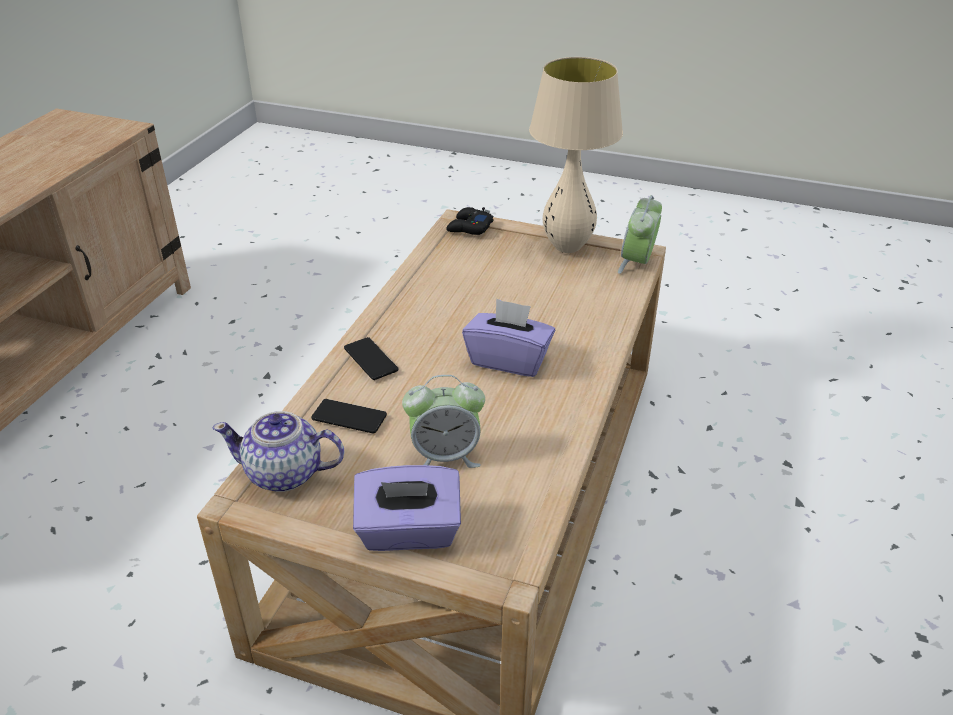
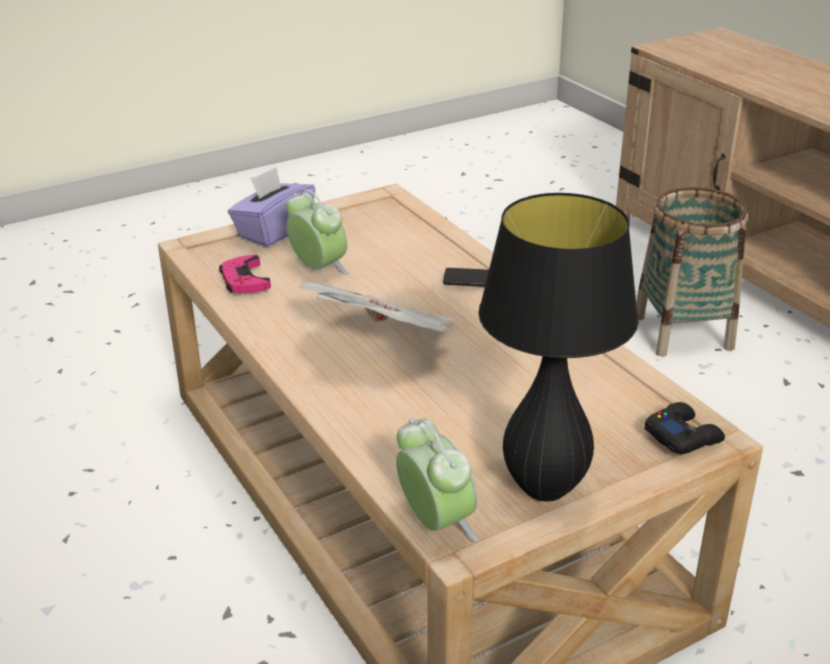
camera: 130 degrees right, 5 degrees down
teapot [213,411,344,492] -> none
phone [311,399,387,433] -> none
alarm clock [402,375,485,468] -> alarm clock turned 105 degrees clockwise [286,189,350,275]
purple tissue box [462,298,555,377] -> newspaper [299,281,454,333]
beige table lamp [529,57,623,253] -> black table lamp [479,193,639,502]
none -> pink game controller [219,255,271,293]
none -> basket [636,187,748,357]

